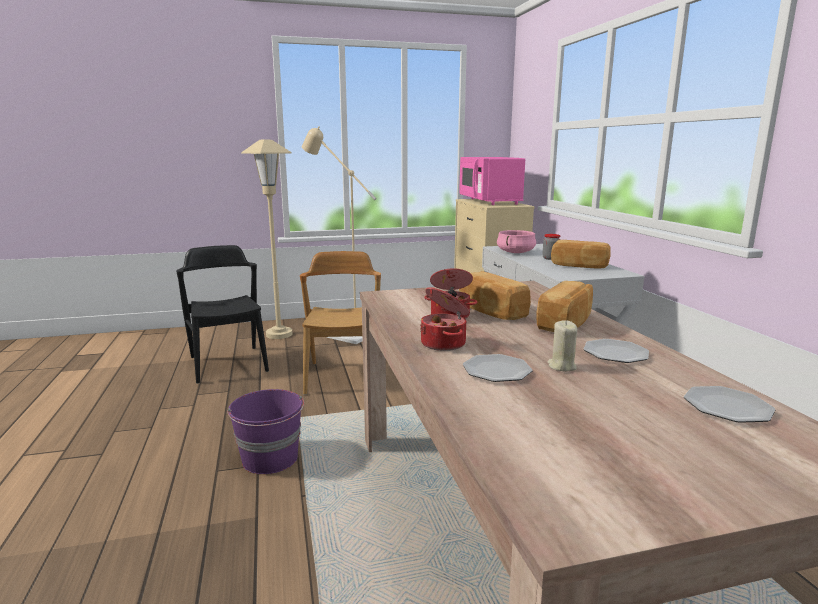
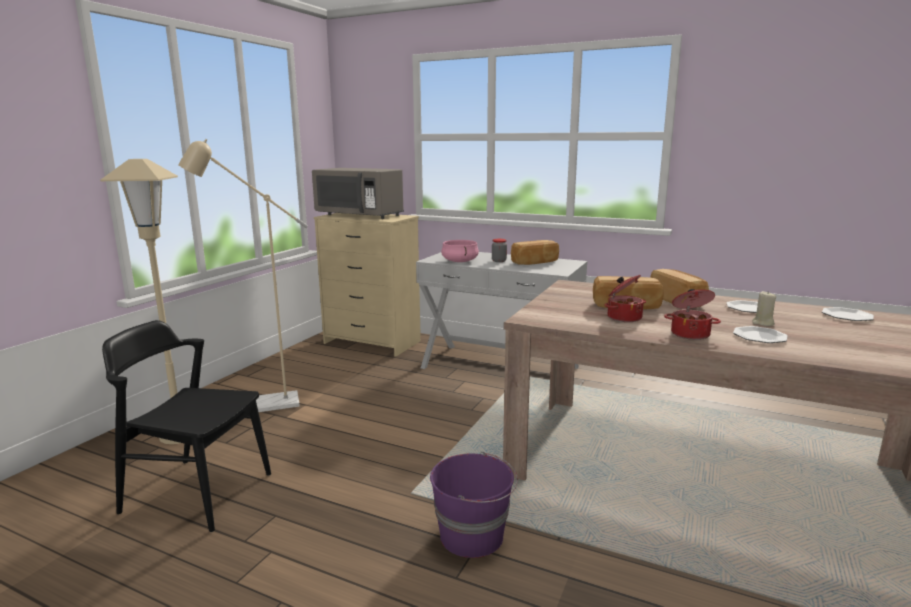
camera: 50 degrees left, 0 degrees up
brown chair [300,251,381,395] -> none
pink microwave [459,157,525,205] -> grey microwave [312,168,404,219]

